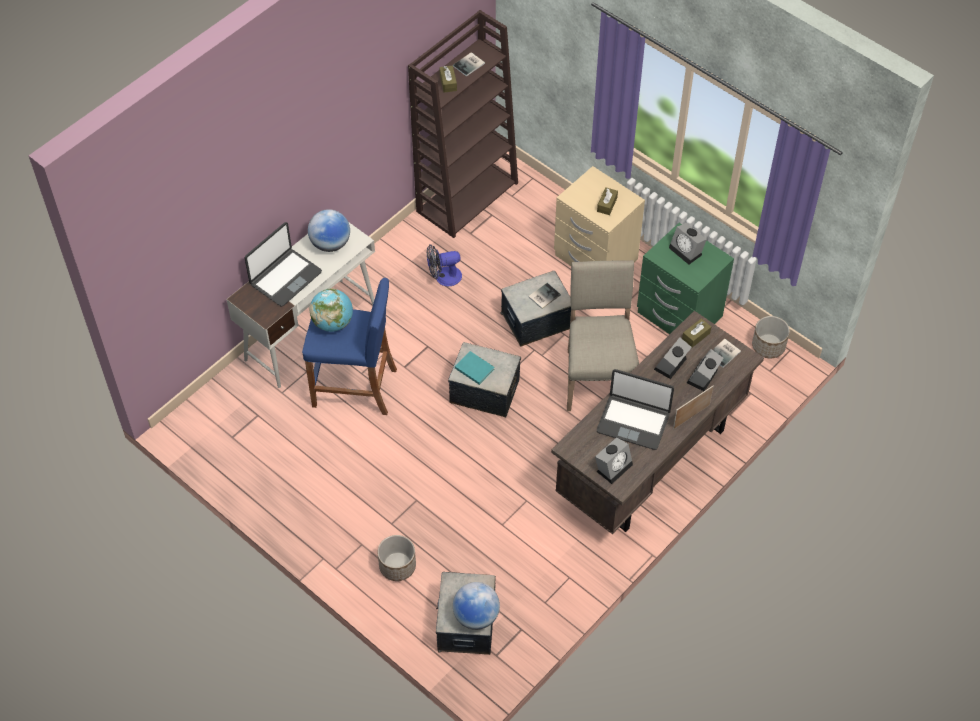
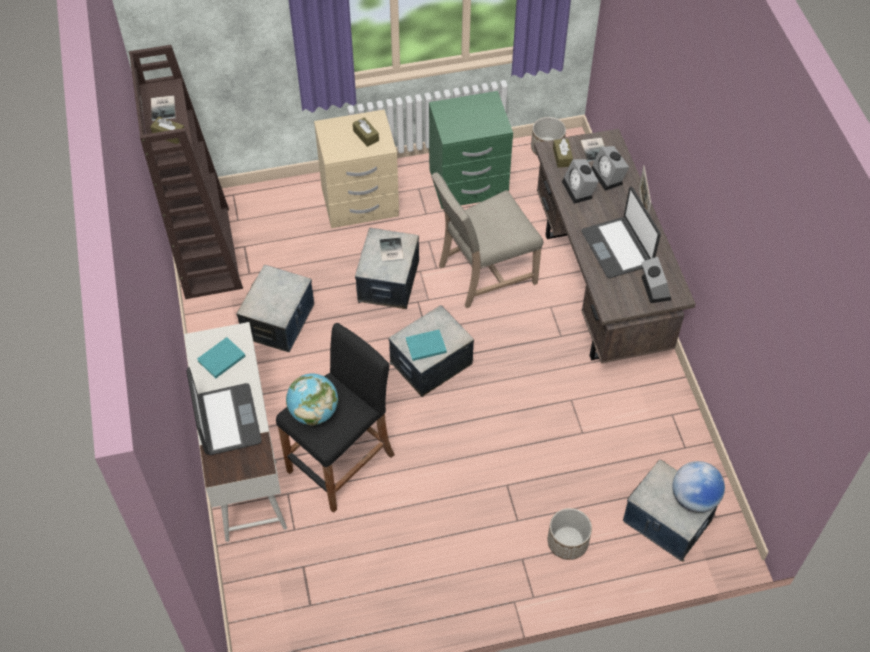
camera: 55 degrees left, 0 degrees up
blue stool [302,278,397,415] -> black stool [276,323,395,513]
globe [308,209,350,252] -> turquoise book [197,337,245,379]
fan [427,245,462,286] -> storage box [236,265,314,352]
beige chair [567,260,639,411] -> beige chair turned 60 degrees counterclockwise [431,172,543,308]
laptop [597,369,674,450] -> laptop turned 105 degrees clockwise [581,187,661,278]
alarm clock [669,223,707,265] -> none

